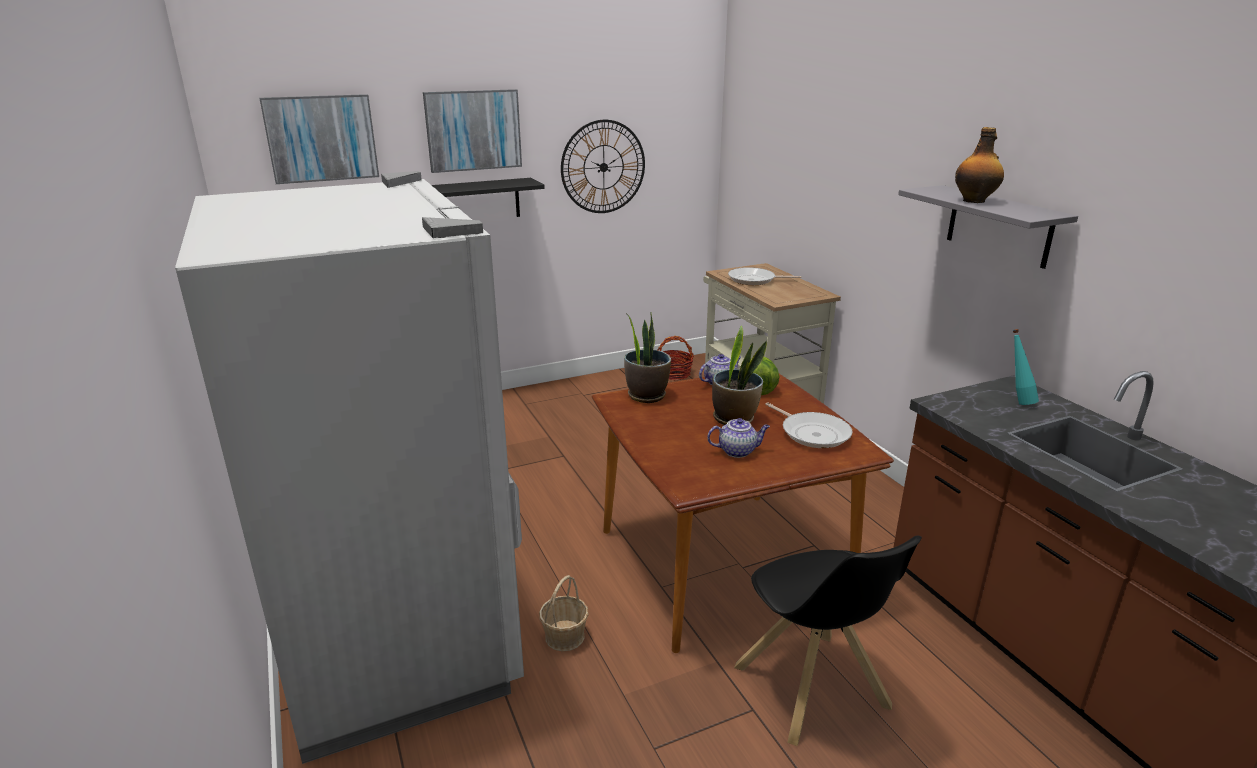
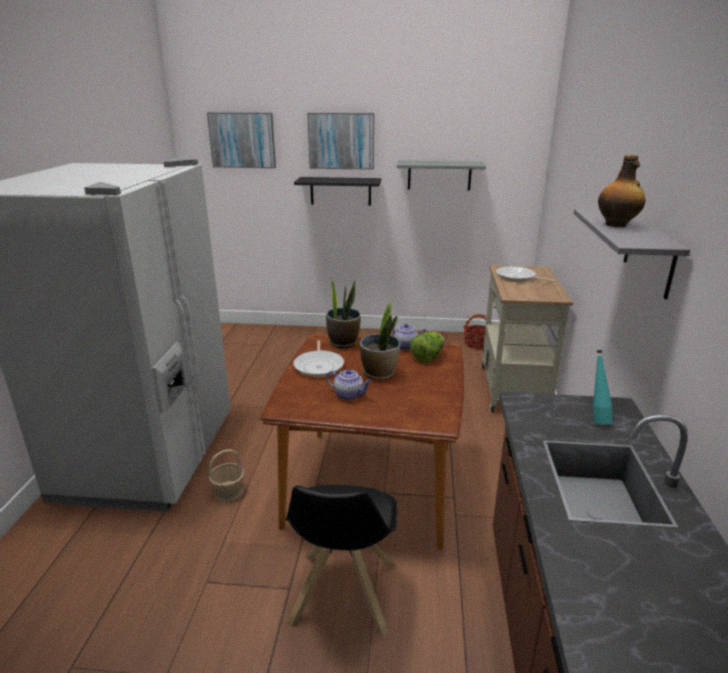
camera: 30 degrees right, 0 degrees up
wall clock [561,120,645,213] -> grey shelf [397,161,486,190]
frying pan [765,402,852,448] -> frying pan moved to [293,340,344,377]

